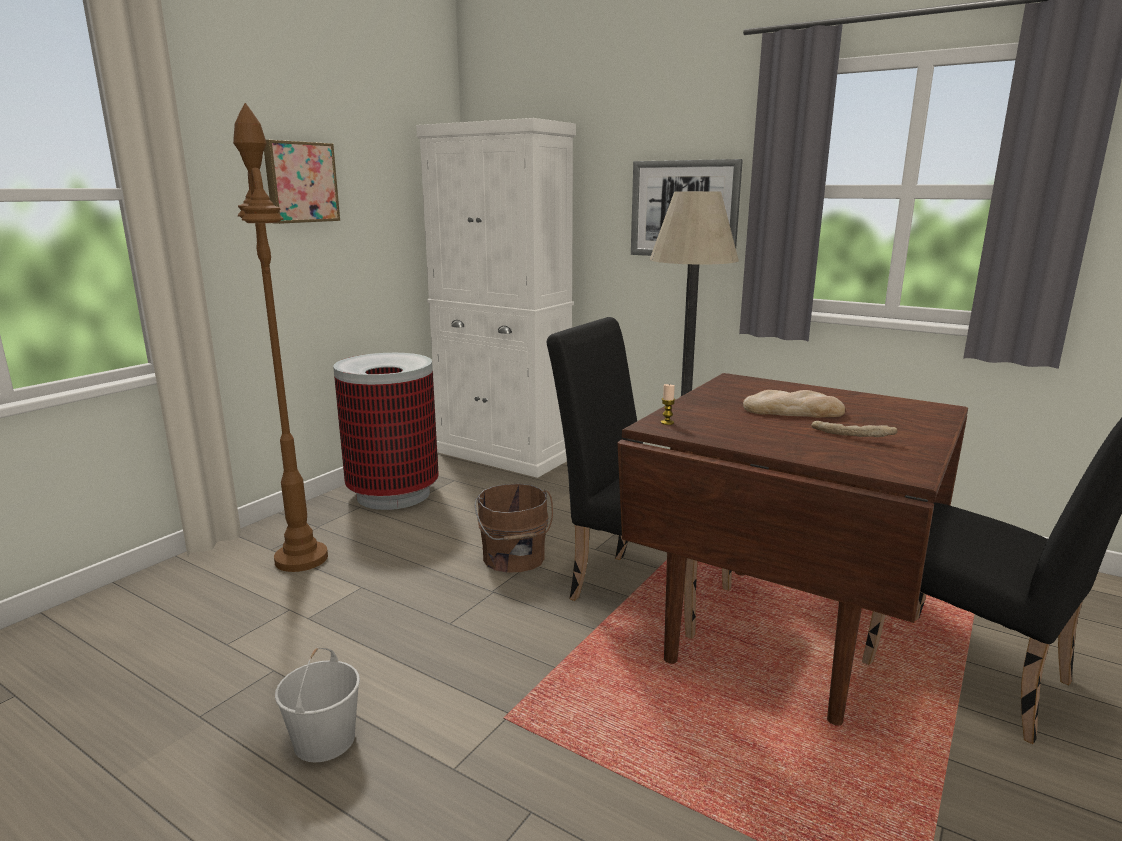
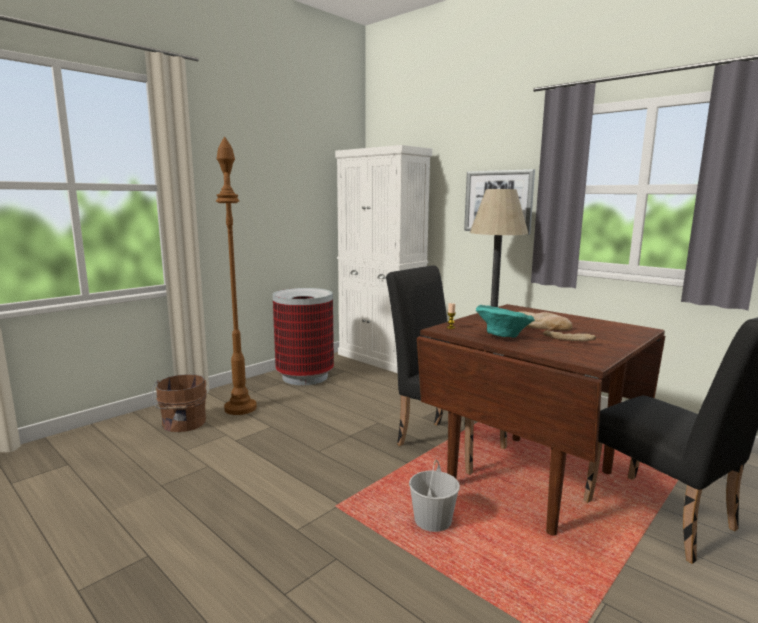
camera: 10 degrees right, 5 degrees down
picture [264,140,340,224] -> none
white bucket [275,648,360,762] -> white bucket moved to [409,460,460,532]
brown bucket [475,484,553,573] -> brown bucket moved to [152,374,207,432]
none -> turquoise bowl [476,305,535,338]

